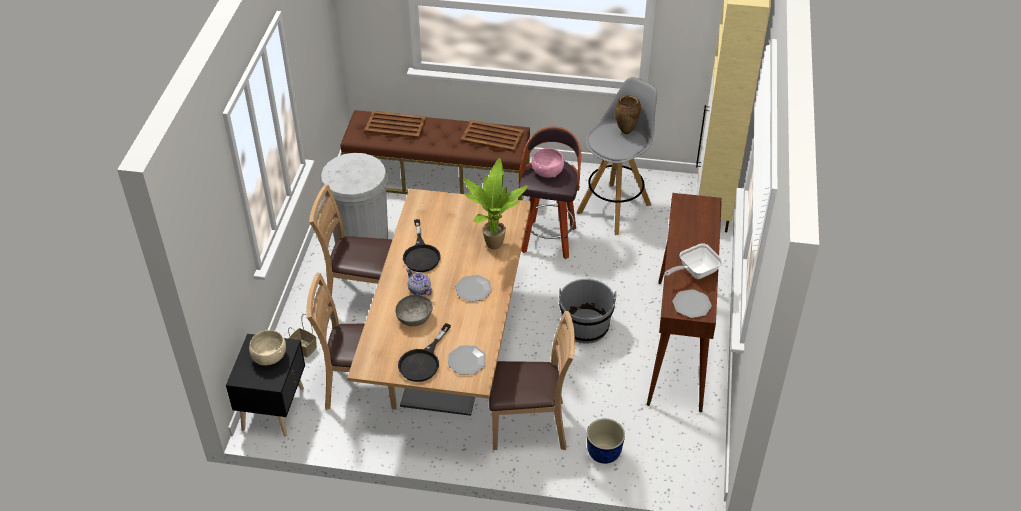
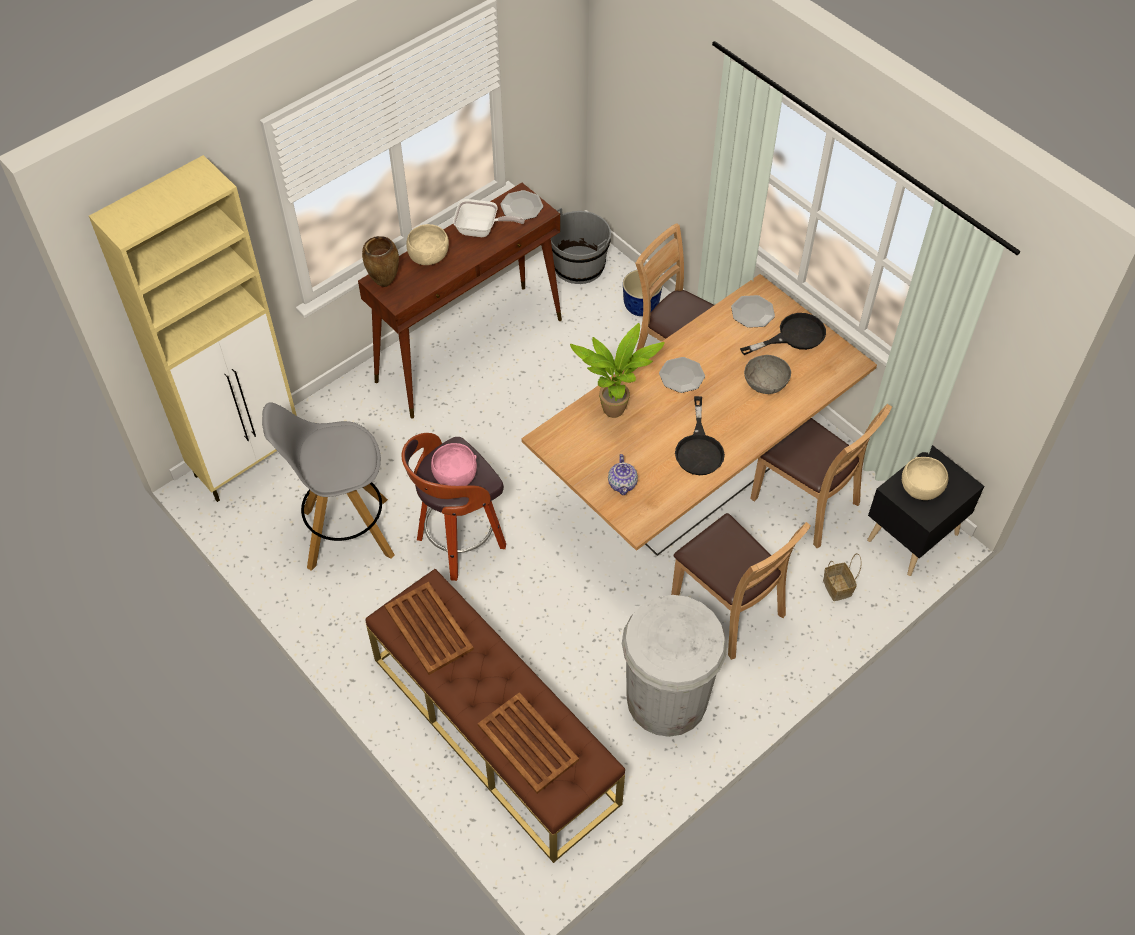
camera: 140 degrees left, 10 degrees up
black frying pan [403,219,441,272] -> black frying pan turned 150 degrees clockwise [675,396,725,475]
teapot [406,268,432,295] -> teapot moved to [608,454,638,495]
grey bucket [559,279,617,344] -> grey bucket moved to [551,208,611,284]
brown vase [615,95,641,134] -> brown vase moved to [362,236,399,287]
none -> beige bowl [406,224,449,265]

